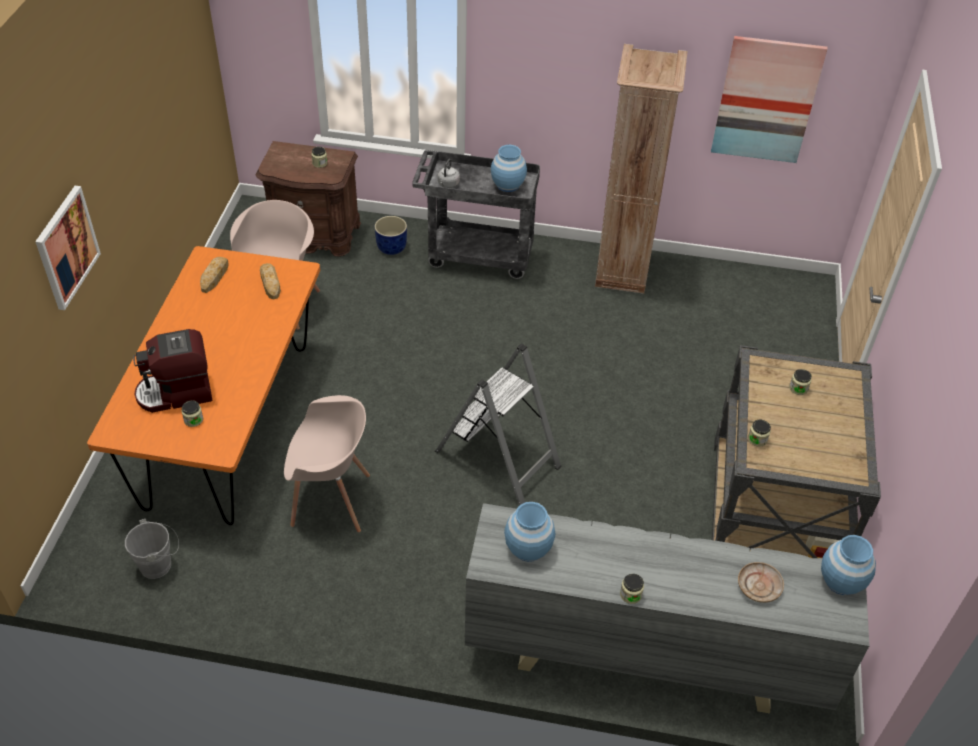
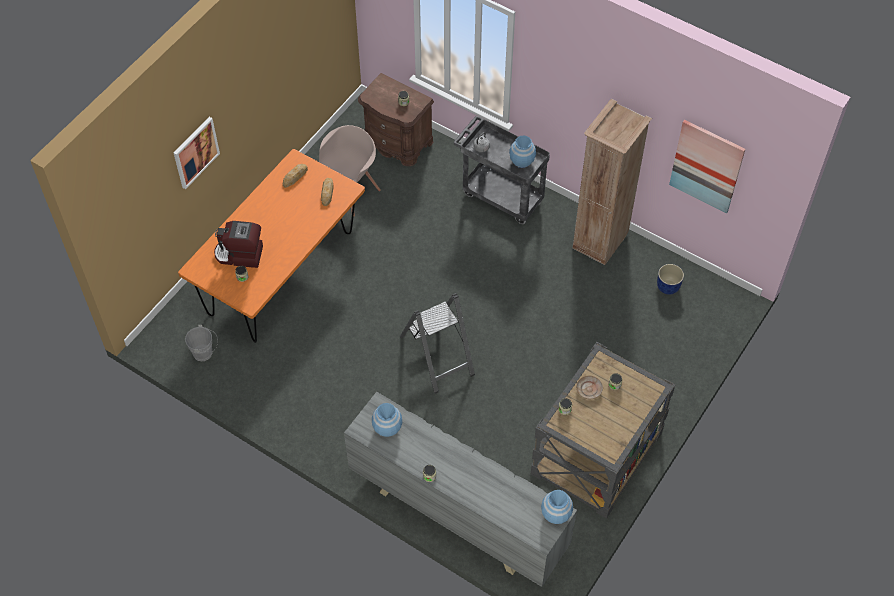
camera: 25 degrees right, 10 degrees up
beige chair [284,395,370,532] -> none
blue planter [375,216,407,255] -> blue planter moved to [657,264,684,295]
beige plate [738,562,784,603] -> beige plate moved to [576,376,603,399]

